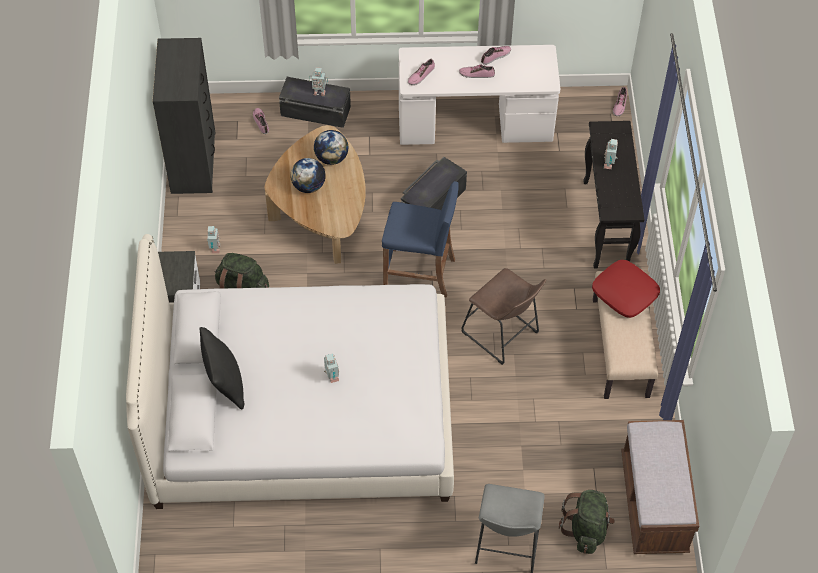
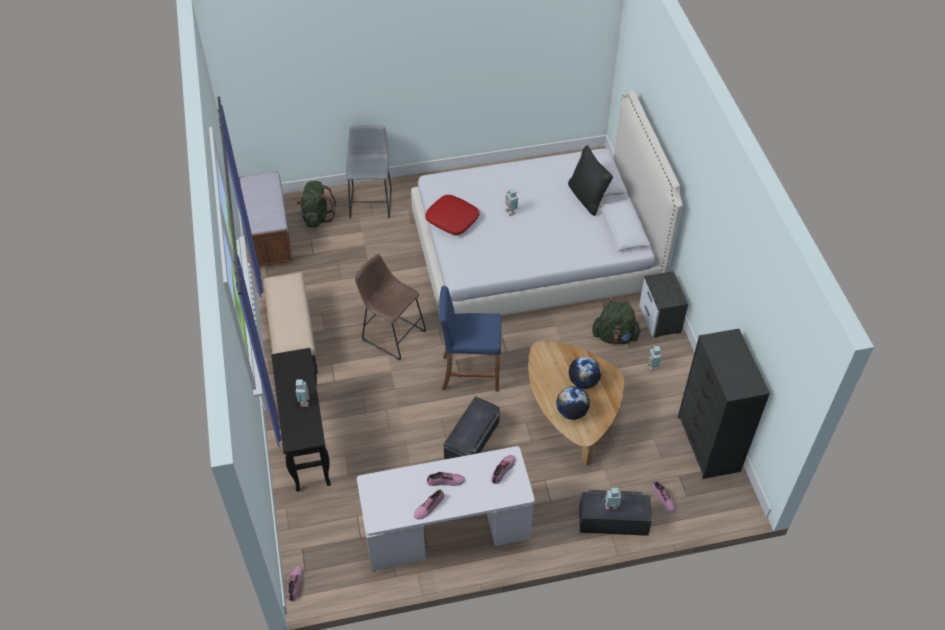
camera: 170 degrees right, 5 degrees down
red pillow [592,260,660,318] -> red pillow moved to [425,195,479,235]

